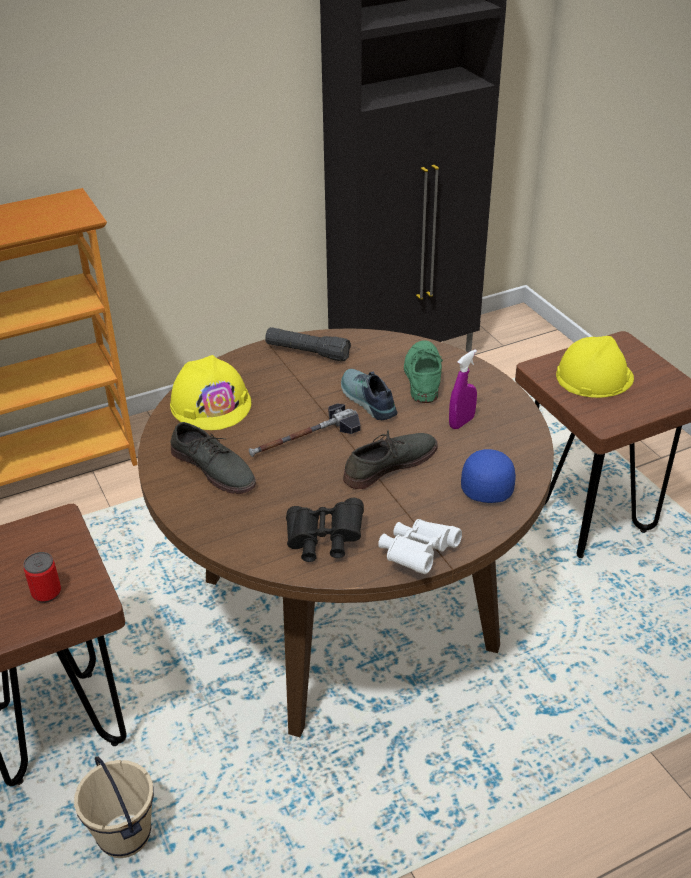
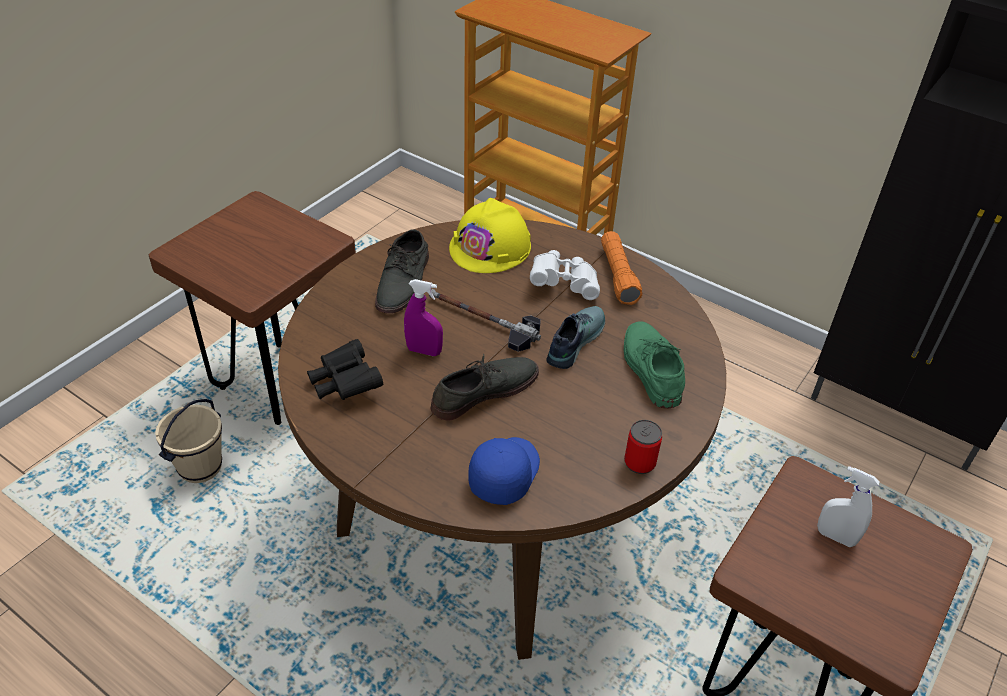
camera: 60 degrees right, 5 degrees up
can [24,552,61,603] -> can moved to [624,420,662,474]
black flashlight [265,327,351,362] -> orange flashlight [601,231,642,305]
grey shoe [343,430,438,489] -> grey shoe turned 60 degrees counterclockwise [431,354,539,421]
white binoculars [378,519,462,574] -> white binoculars moved to [530,250,600,300]
green shoe [404,340,443,403] -> green shoe turned 75 degrees counterclockwise [624,321,685,408]
purple spray bottle [449,349,477,429] -> purple spray bottle moved to [404,279,443,356]
blue cap [461,449,516,503] -> blue cap turned 45 degrees counterclockwise [468,437,540,505]
yellow hard hat [556,336,634,398] -> white spray bottle [817,466,880,547]

